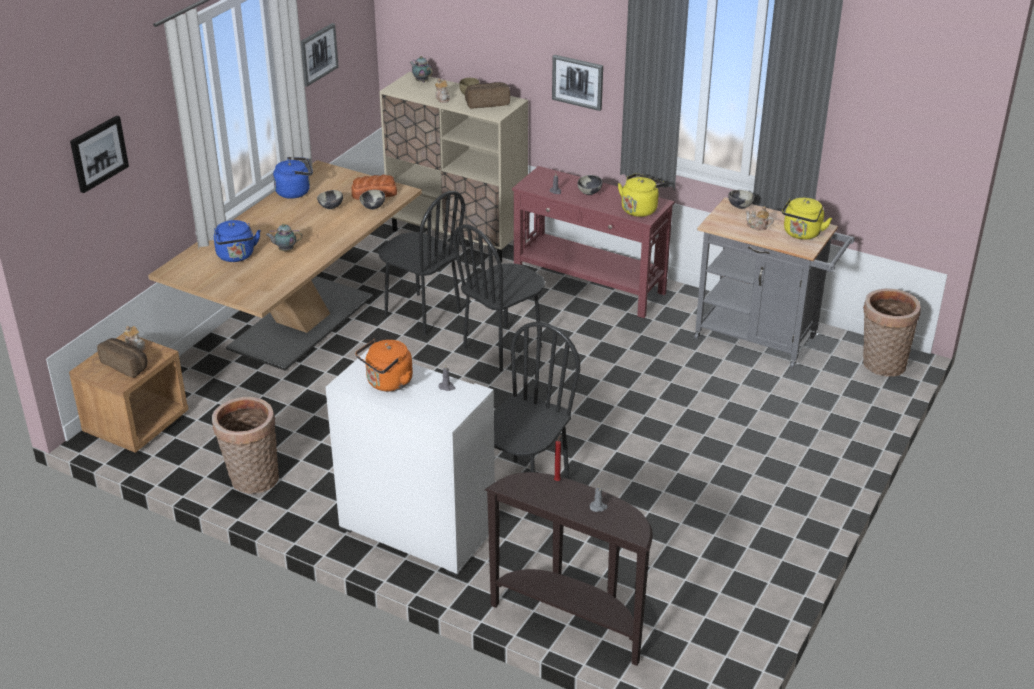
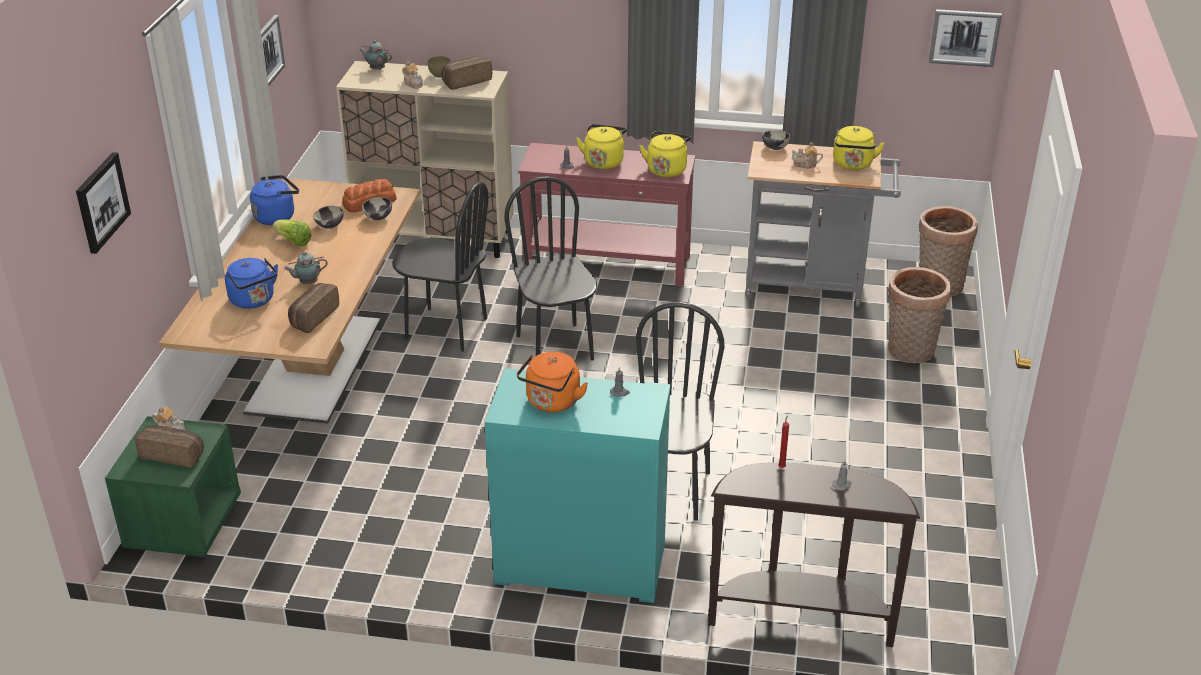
camera: 20 degrees left, 0 degrees up
brown nightstand [69,334,189,453] -> green nightstand [105,416,241,557]
basket [212,397,279,494] -> basket moved to [888,267,951,363]
white cabinet [326,349,495,576] -> turquoise cabinet [485,368,670,603]
black chair [453,224,545,371] -> black chair turned 135 degrees clockwise [504,176,597,360]
picture [552,55,603,111] -> picture moved to [929,9,1002,67]
bowl [578,175,602,195] -> yellow kettle [576,124,627,169]
none -> lettuce [272,219,312,246]
none -> bread [288,283,339,333]

